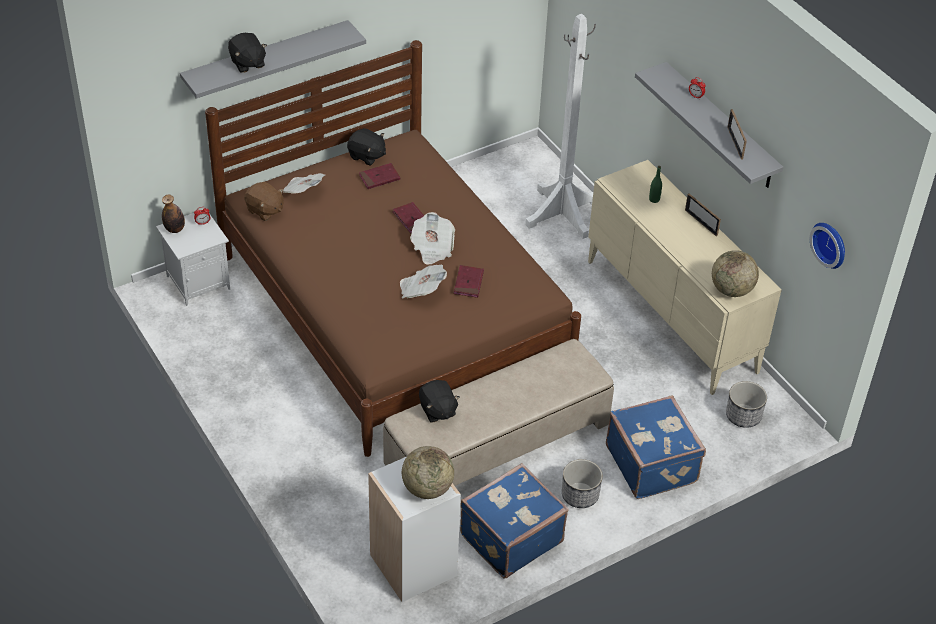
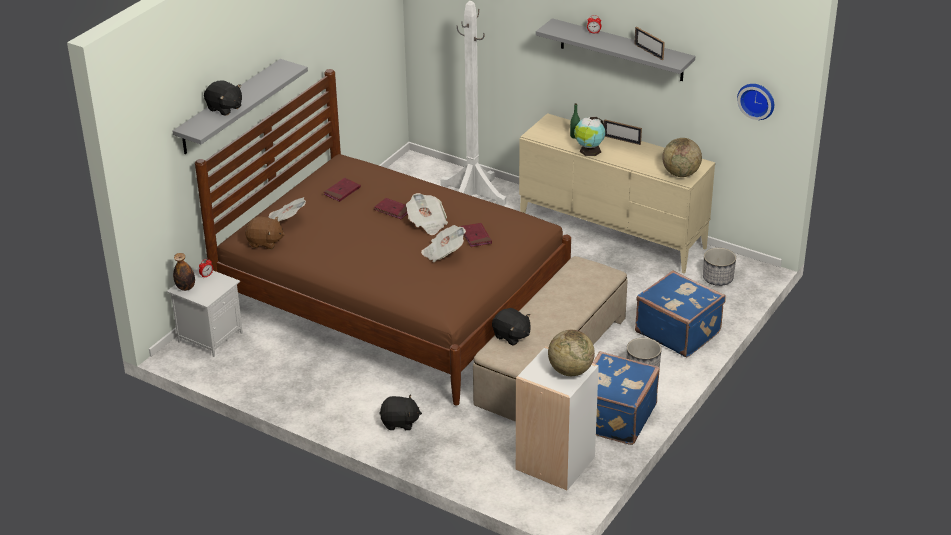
camera: 25 degrees left, 10 degrees down
black plush toy [347,128,386,166] -> black plush toy moved to [379,395,422,430]
none -> globe [574,117,605,156]

